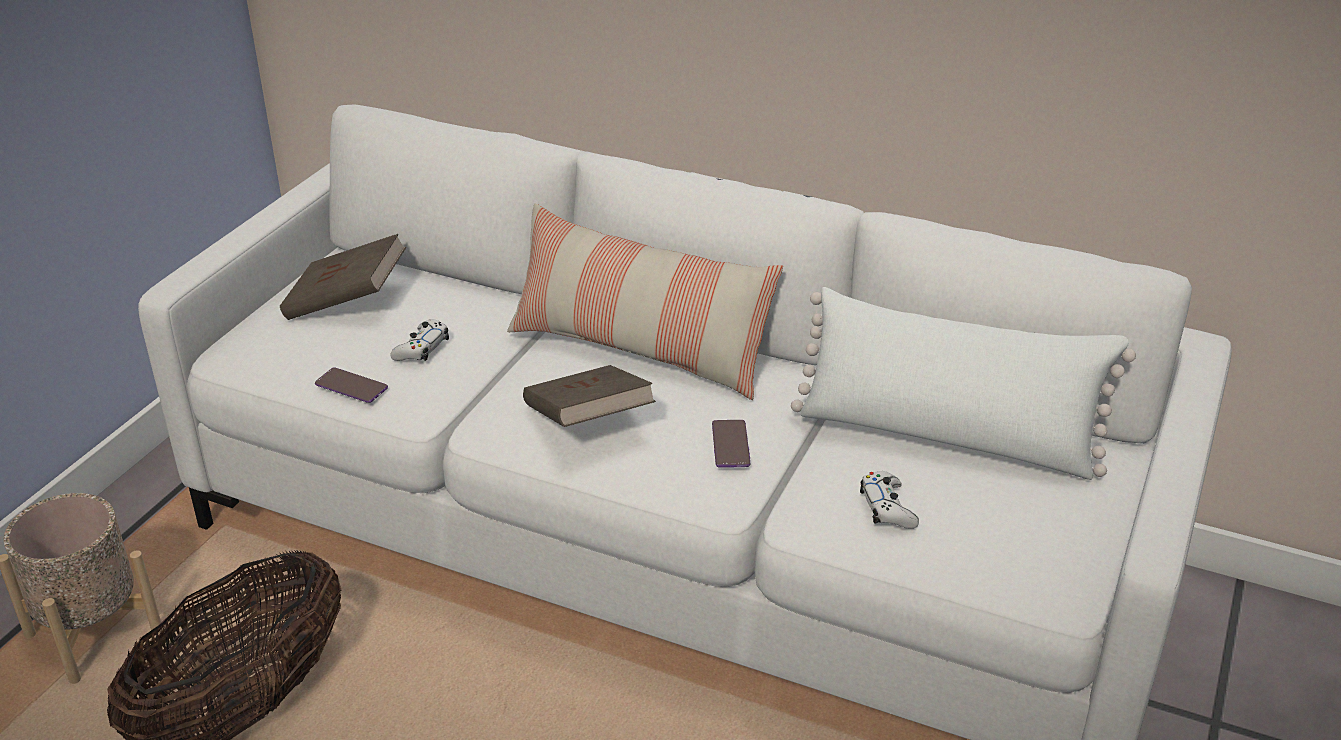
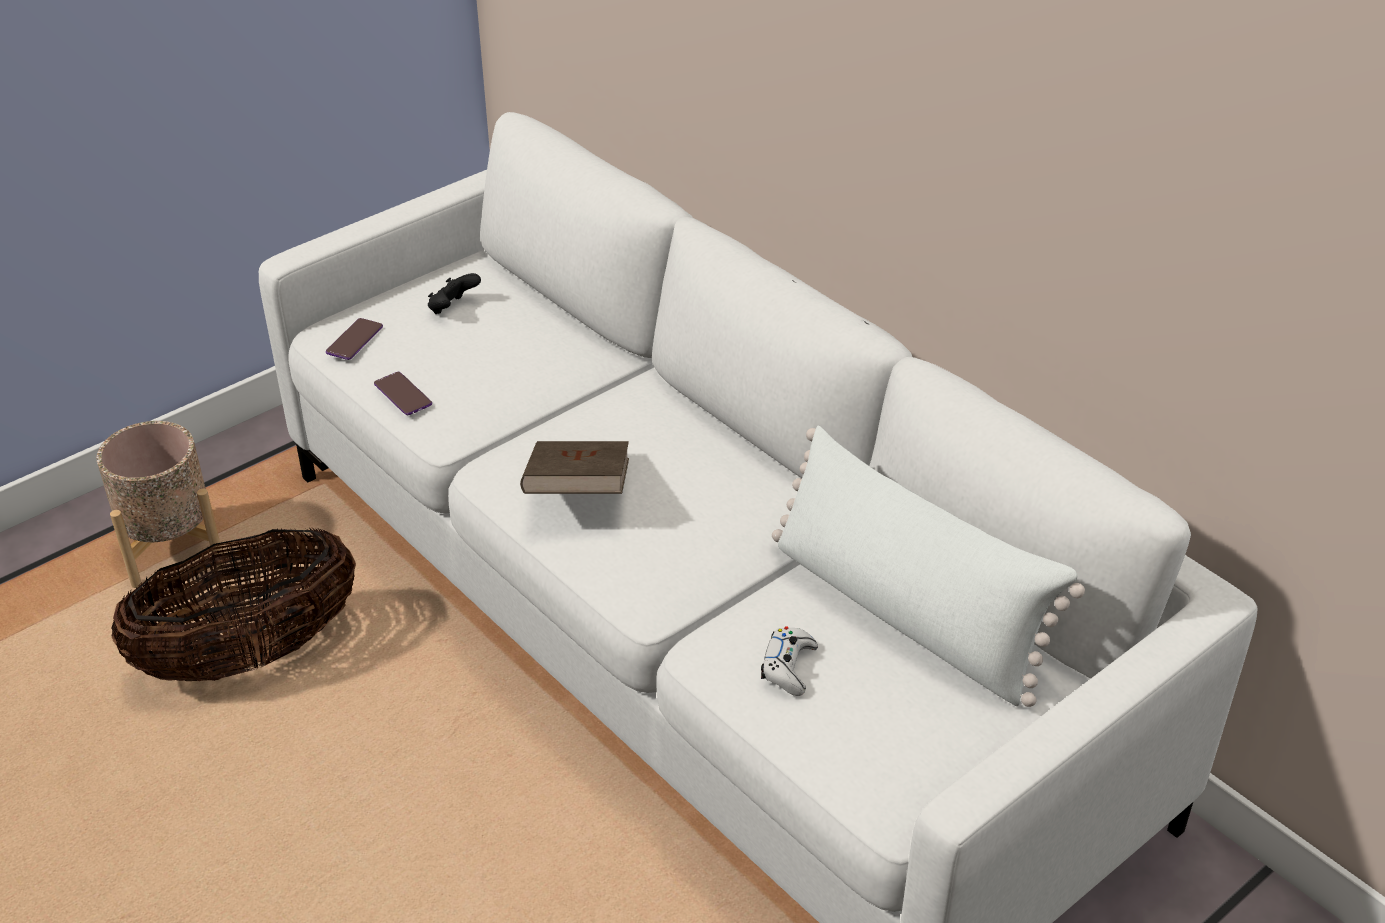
camera: 25 degrees right, 5 degrees up
brown book [280,234,406,320] -> black game controller [428,273,481,314]
white game controller [390,319,449,361] -> none
pillow [507,204,783,400] -> none
phone [712,420,750,468] -> phone moved to [326,318,383,360]

